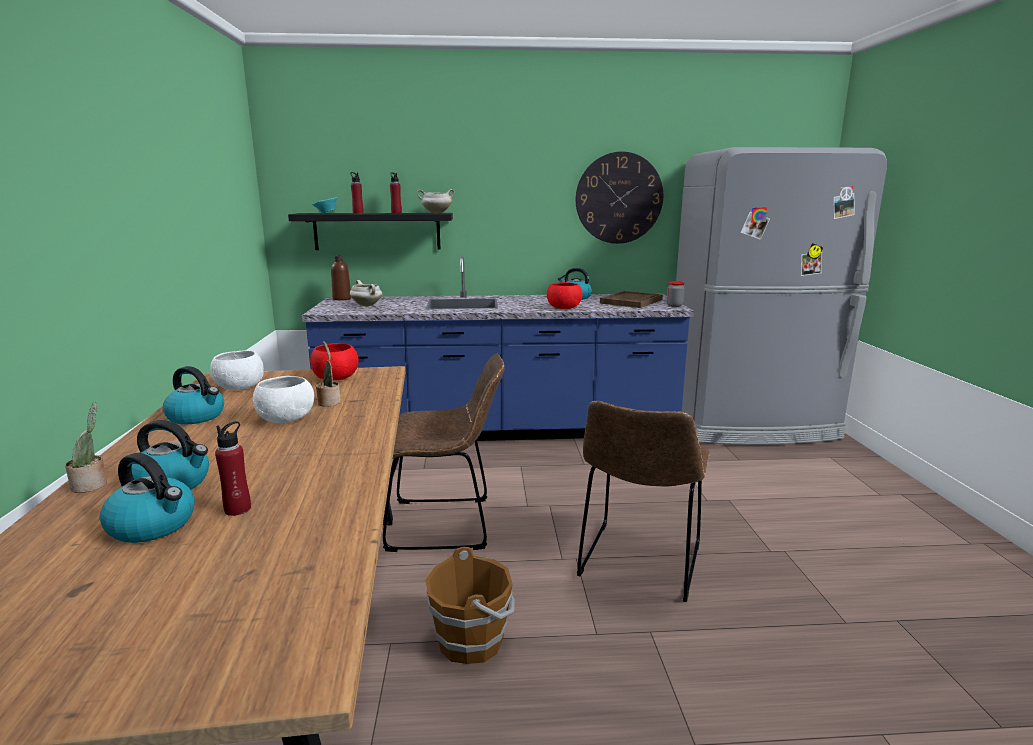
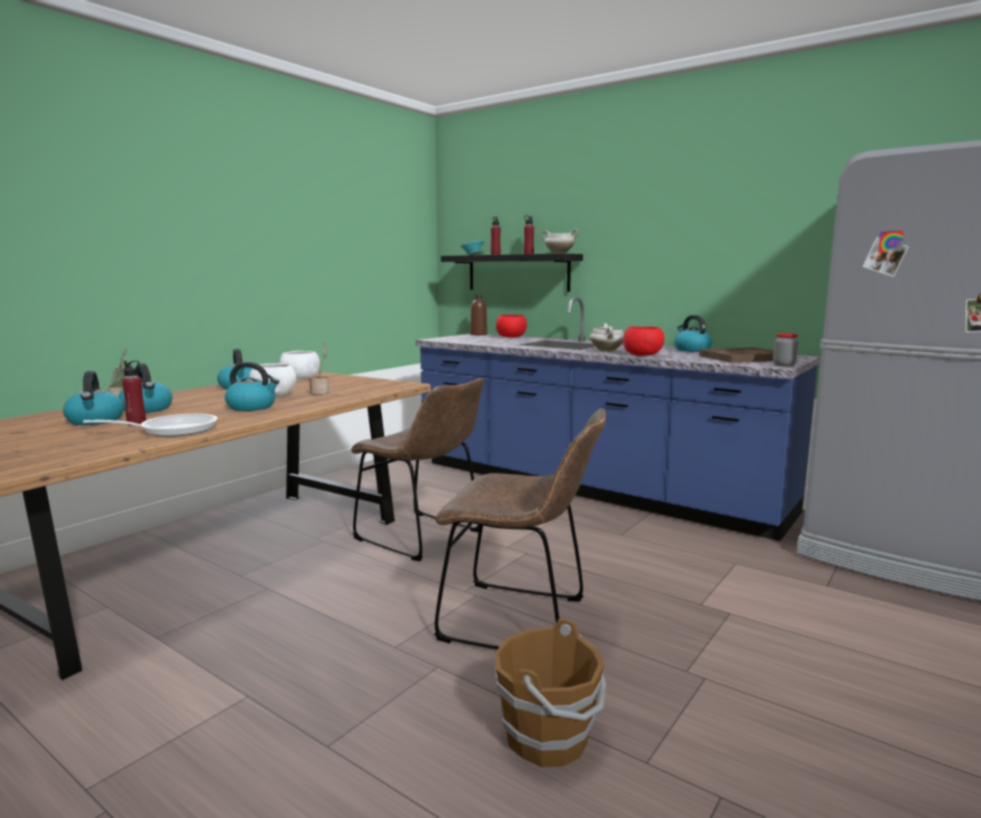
camera: 40 degrees right, 5 degrees down
red bowl [310,343,359,380] -> red bowl moved to [496,315,527,338]
white cooking pot [350,280,382,306] -> white cooking pot moved to [589,323,624,352]
brown bucket [425,547,515,664] -> brown bucket moved to [495,619,606,767]
wall clock [576,152,663,244] -> none
brown chair [577,401,710,602] -> brown chair turned 135 degrees counterclockwise [434,408,606,649]
none -> frying pan [83,414,218,437]
none -> kettle [225,362,279,411]

